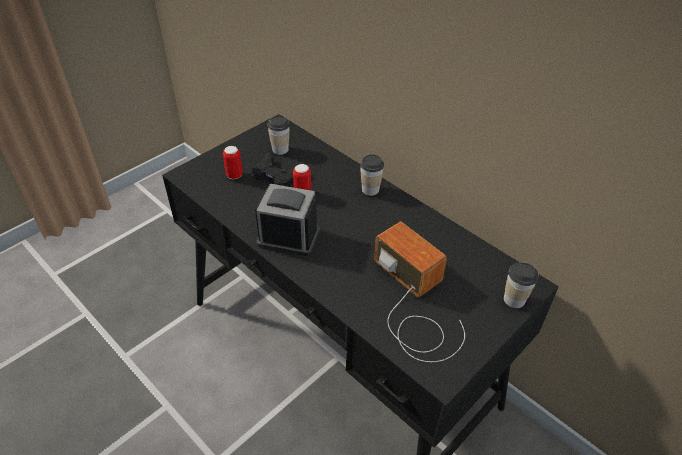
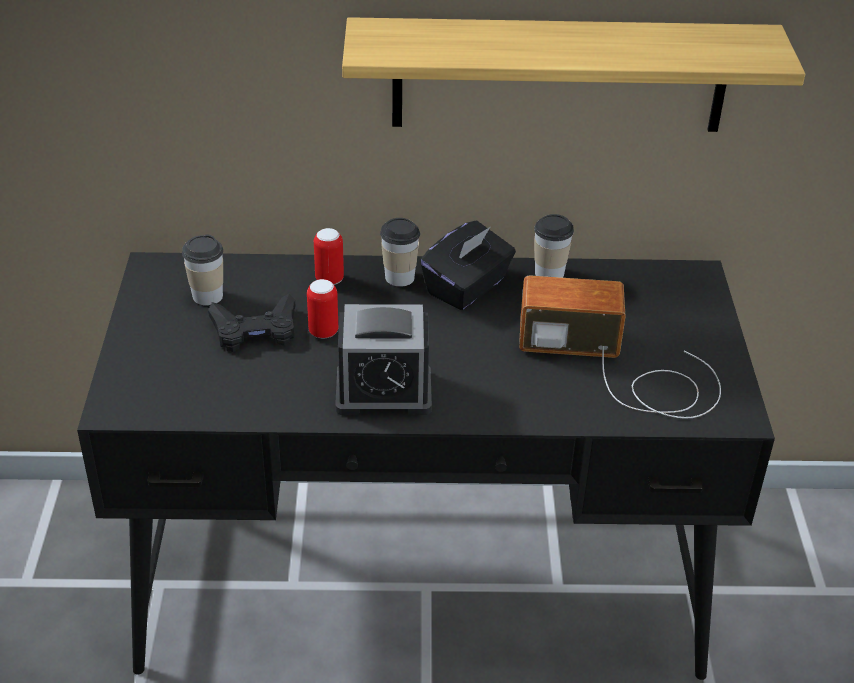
camera: 45 degrees left, 5 degrees down
can [223,146,243,179] -> can moved to [314,228,344,285]
alarm clock [255,184,320,256] -> alarm clock turned 150 degrees counterclockwise [335,304,432,415]
cup [504,262,539,308] -> cup moved to [534,214,574,278]
none -> shelf [342,17,805,132]
none -> black tissue box [420,221,516,310]

